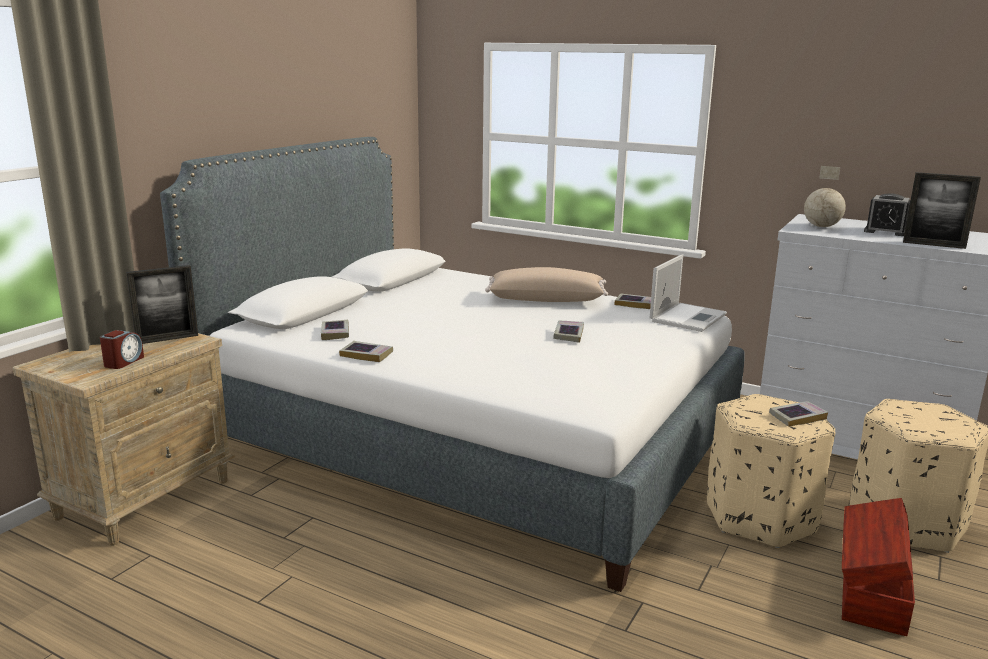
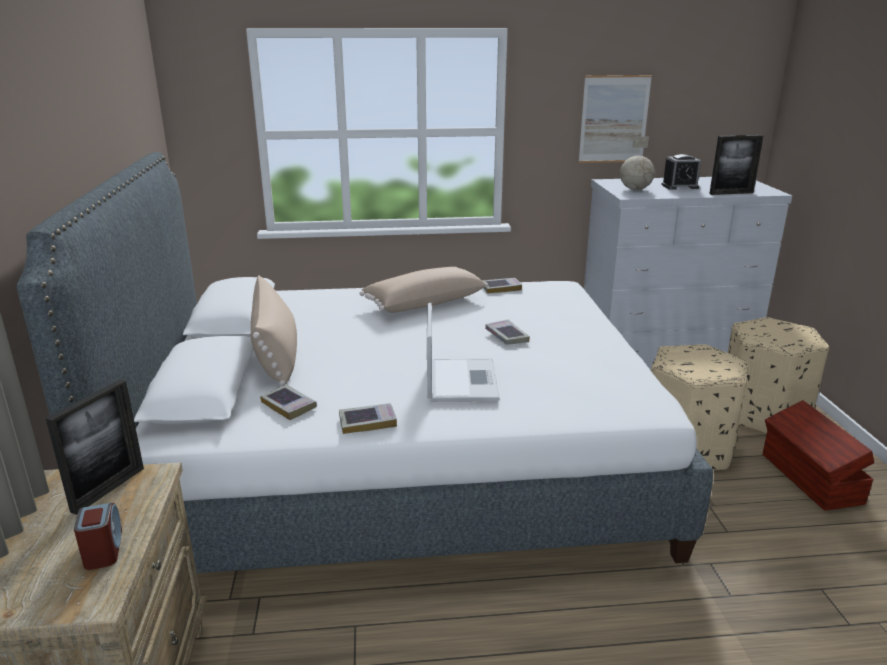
camera: 35 degrees left, 5 degrees up
laptop [650,254,727,332] -> laptop moved to [427,303,499,402]
book [769,401,828,427] -> none
none -> beige pillow [251,275,297,386]
none -> picture [578,75,652,163]

